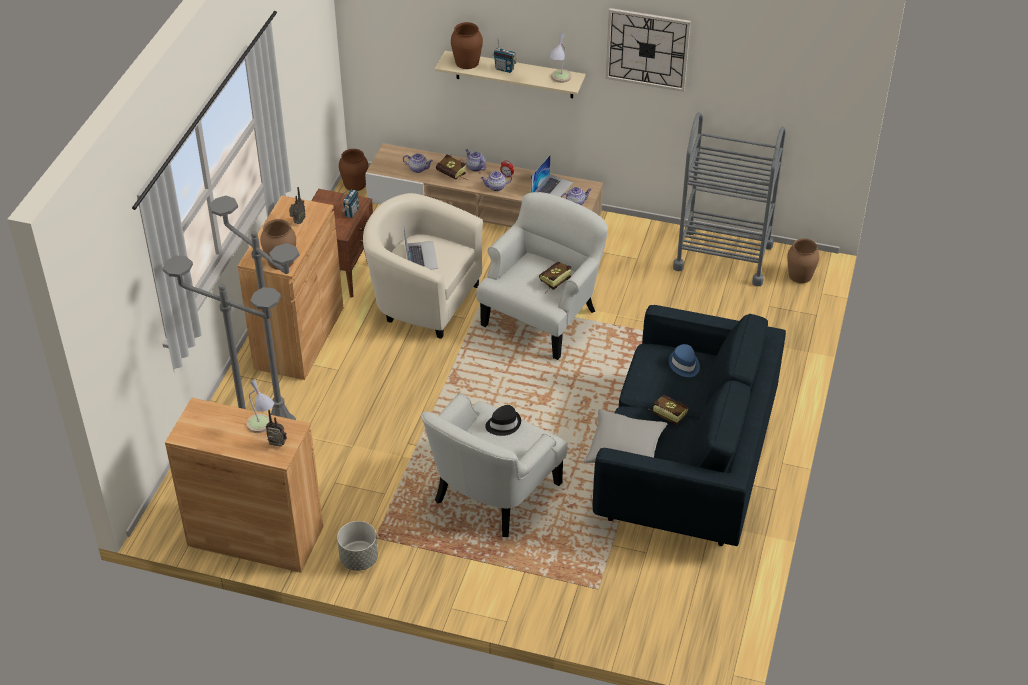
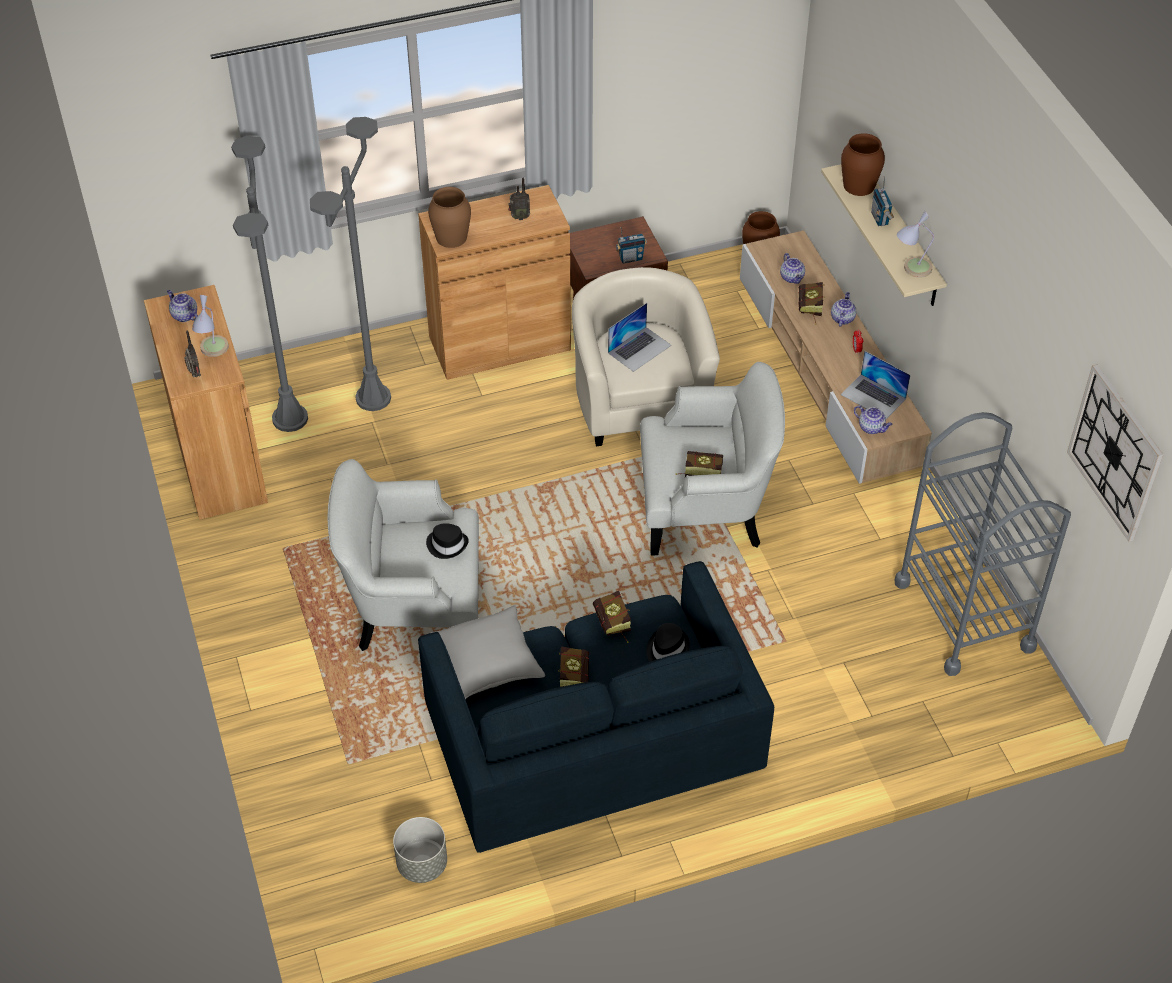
camera: 55 degrees right, 5 degrees up
grey planter [337,521,378,571] -> grey planter moved to [393,817,447,883]
teapot [481,171,512,191] -> teapot moved to [167,290,198,322]
laptop [531,155,573,197] -> laptop turned 45 degrees clockwise [841,351,910,419]
wall clock [606,8,691,92] -> wall clock moved to [1067,364,1164,542]
blue hat [668,344,700,377] -> black hat [647,623,690,662]
brown vase [787,238,819,283] -> none
none -> book [593,590,631,643]

